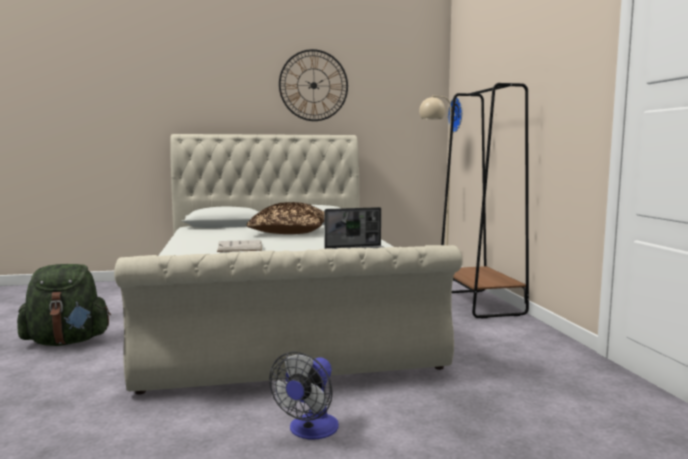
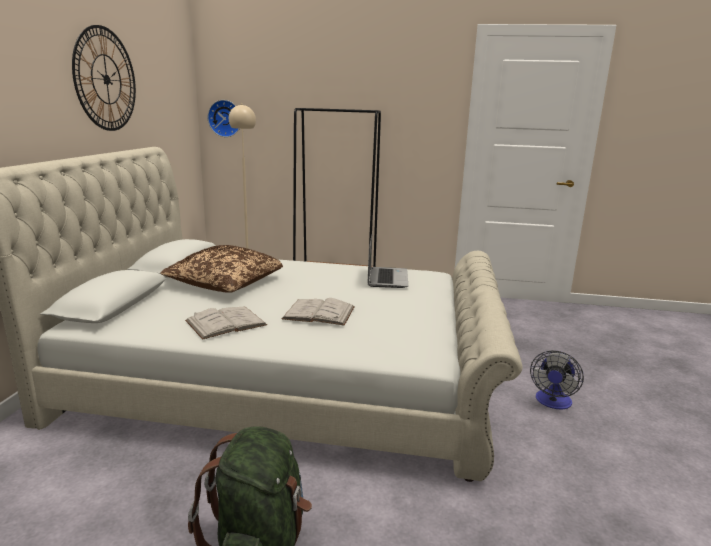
camera: 70 degrees left, 10 degrees up
fan [269,352,339,440] -> fan turned 75 degrees clockwise [530,350,584,409]
none -> white book [185,306,267,340]

